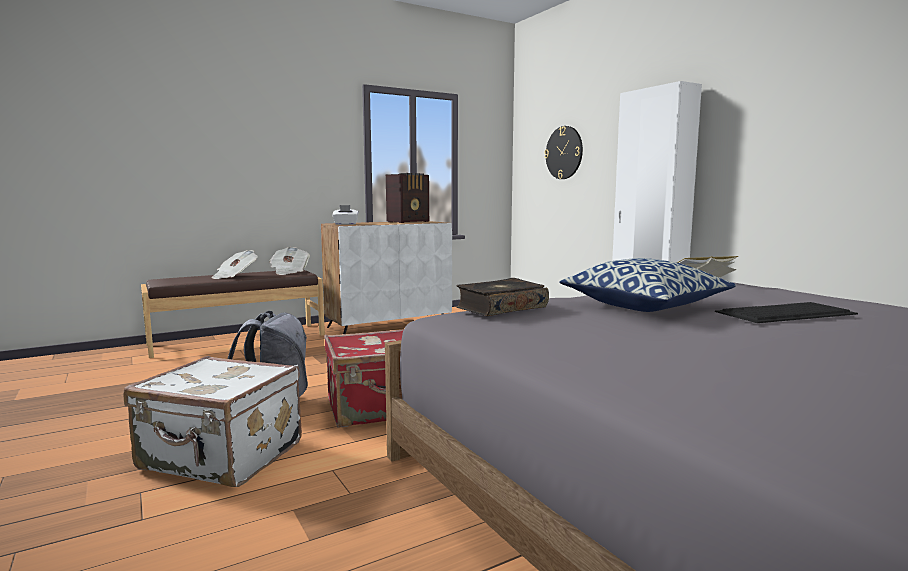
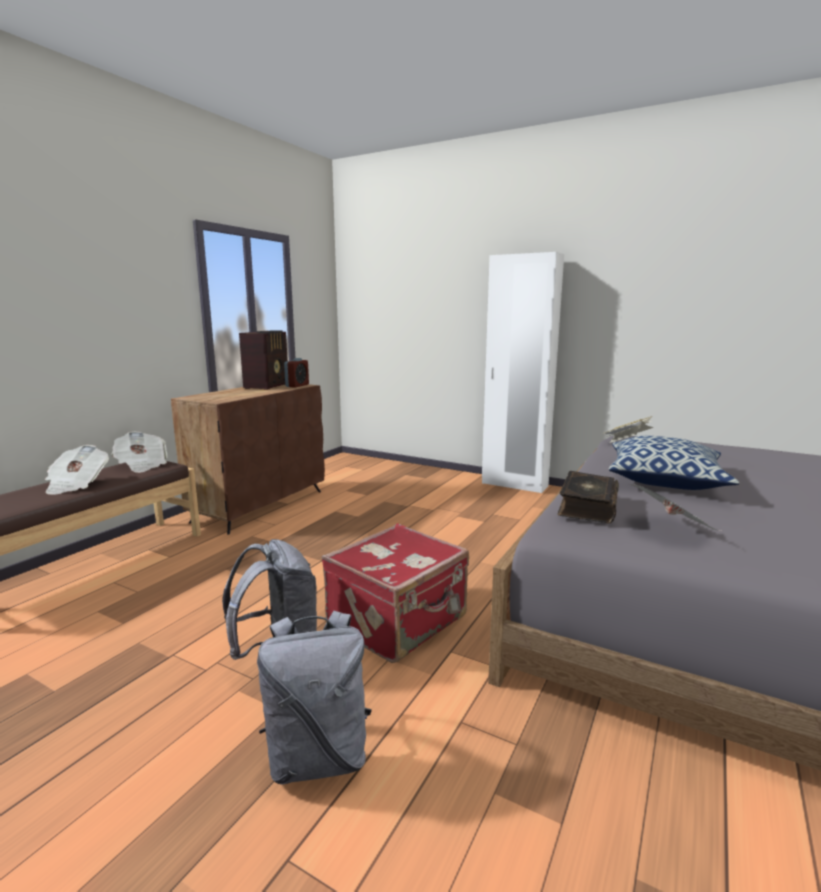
camera: 30 degrees left, 5 degrees up
white suitcase [123,356,302,487] -> grey backpack [257,611,372,785]
white cabinet [321,221,452,334] -> brown cabinet [171,384,325,535]
white tissue box [332,205,359,225] -> none
wall clock [544,126,583,179] -> none
keyboard [715,302,858,323] -> none
none -> alarm clock [284,358,309,388]
none -> newspaper [629,484,721,531]

